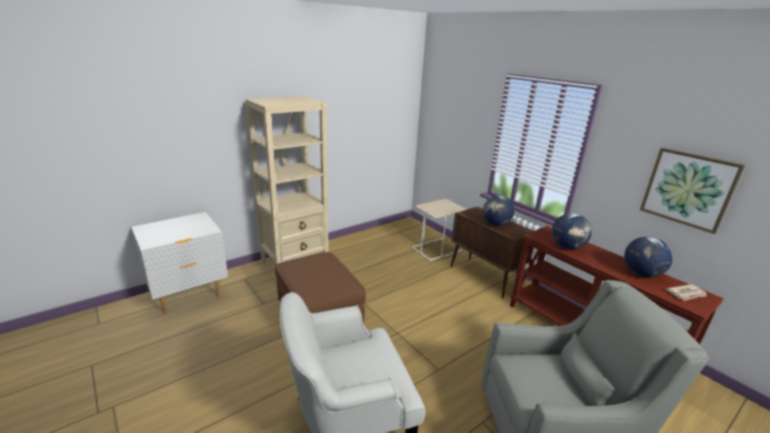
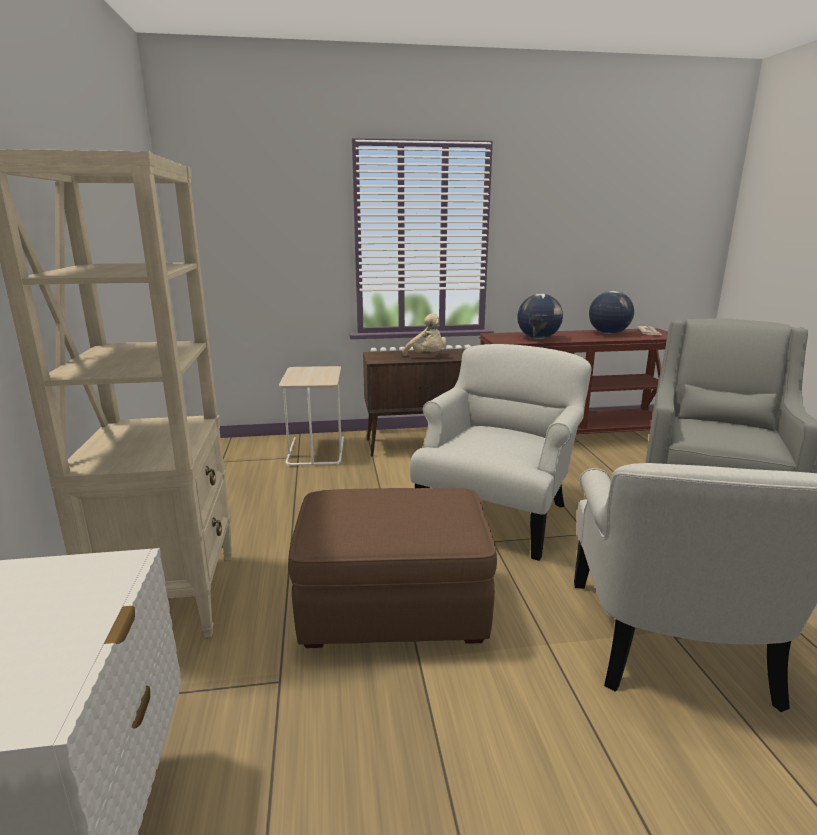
camera: 60 degrees left, 5 degrees down
globe [483,195,515,226] -> beige plush toy [402,313,447,356]
picture [640,148,745,234] -> none
none -> white armchair [410,344,592,561]

